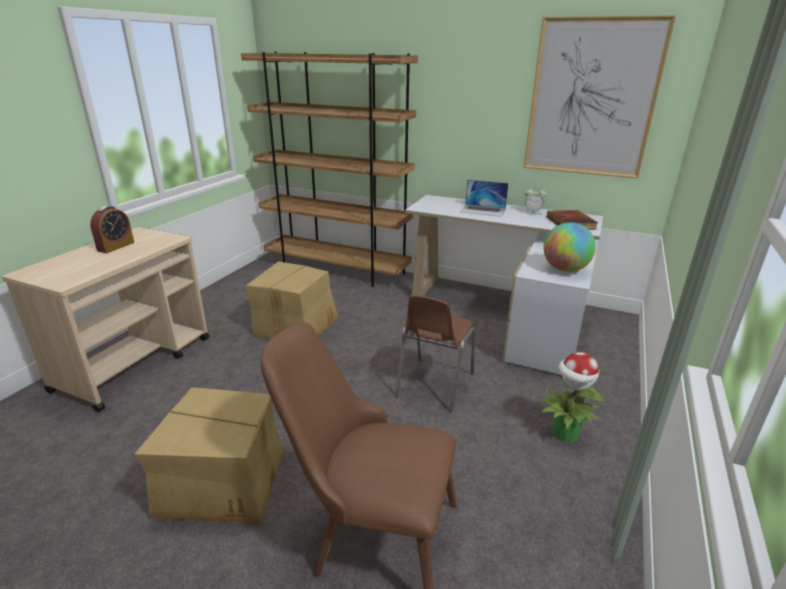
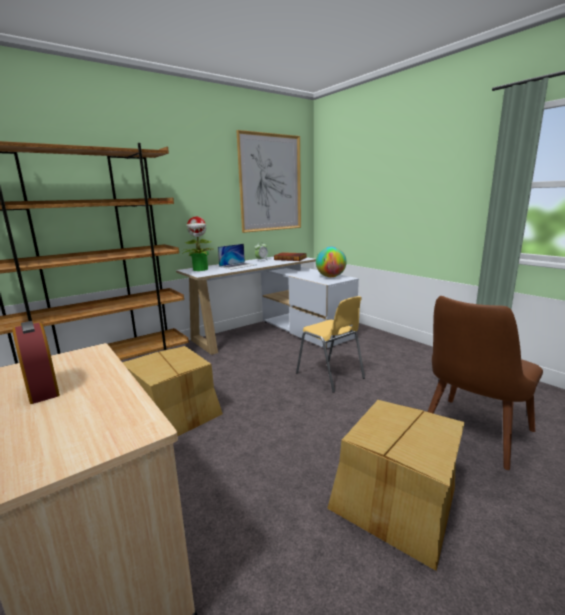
camera: 60 degrees left, 10 degrees down
brown chair [395,295,475,412] -> yellow chair [296,296,365,393]
potted plant [538,352,605,443] -> potted plant moved to [183,216,215,271]

